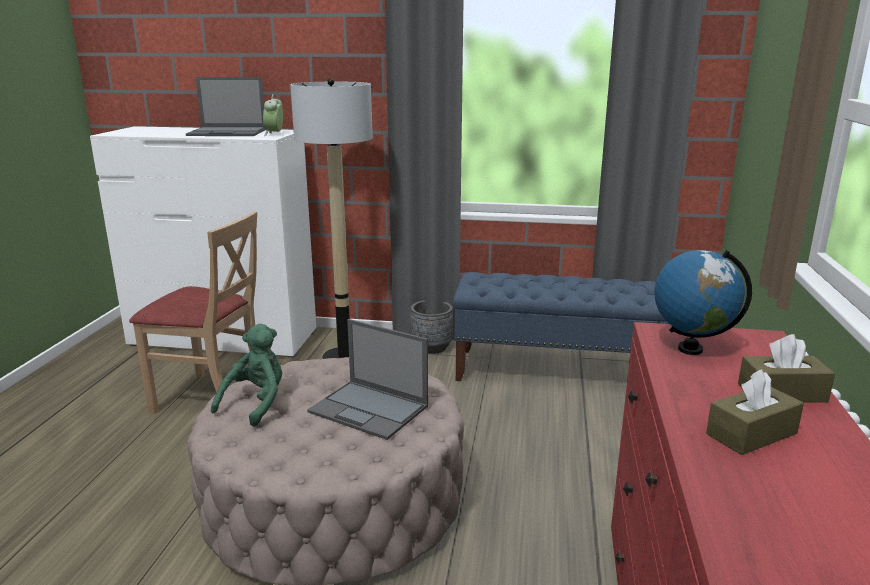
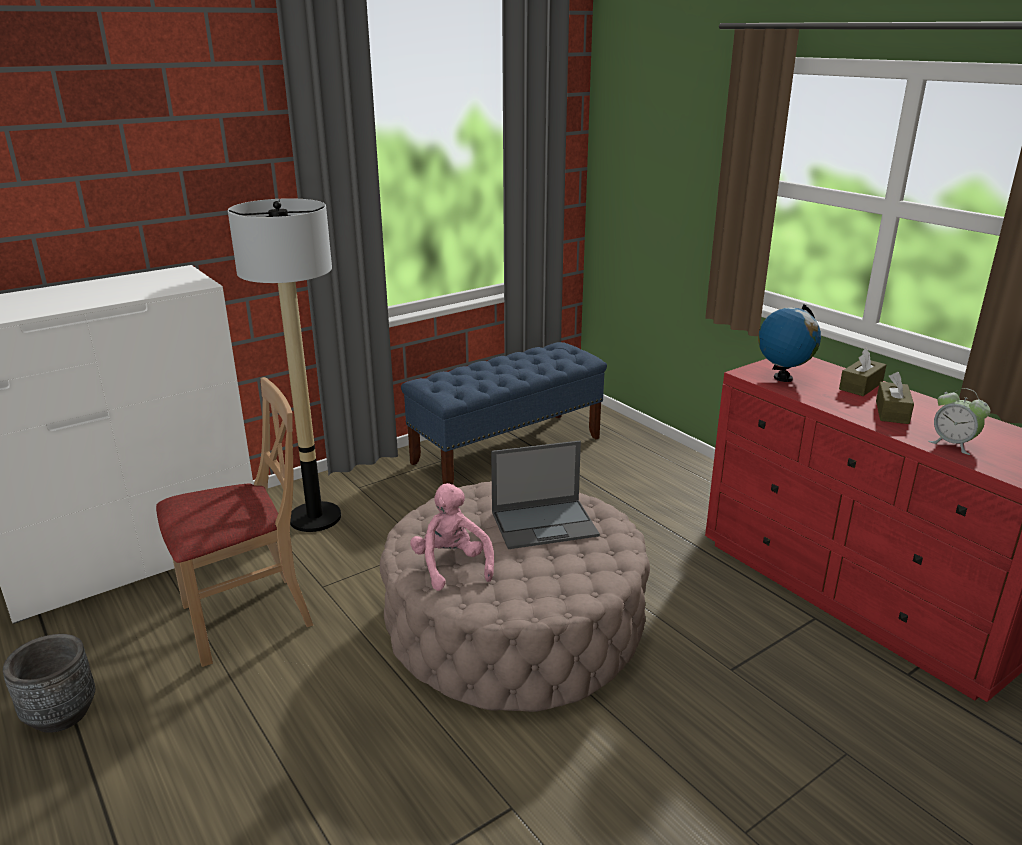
camera: 45 degrees left, 5 degrees up
laptop [186,77,265,136] -> none
green plush toy [211,324,282,427] -> pink plush toy [410,483,494,591]
alarm clock [263,94,283,136] -> alarm clock moved to [928,388,991,455]
grey planter [410,300,453,354] -> grey planter moved to [3,634,95,733]

